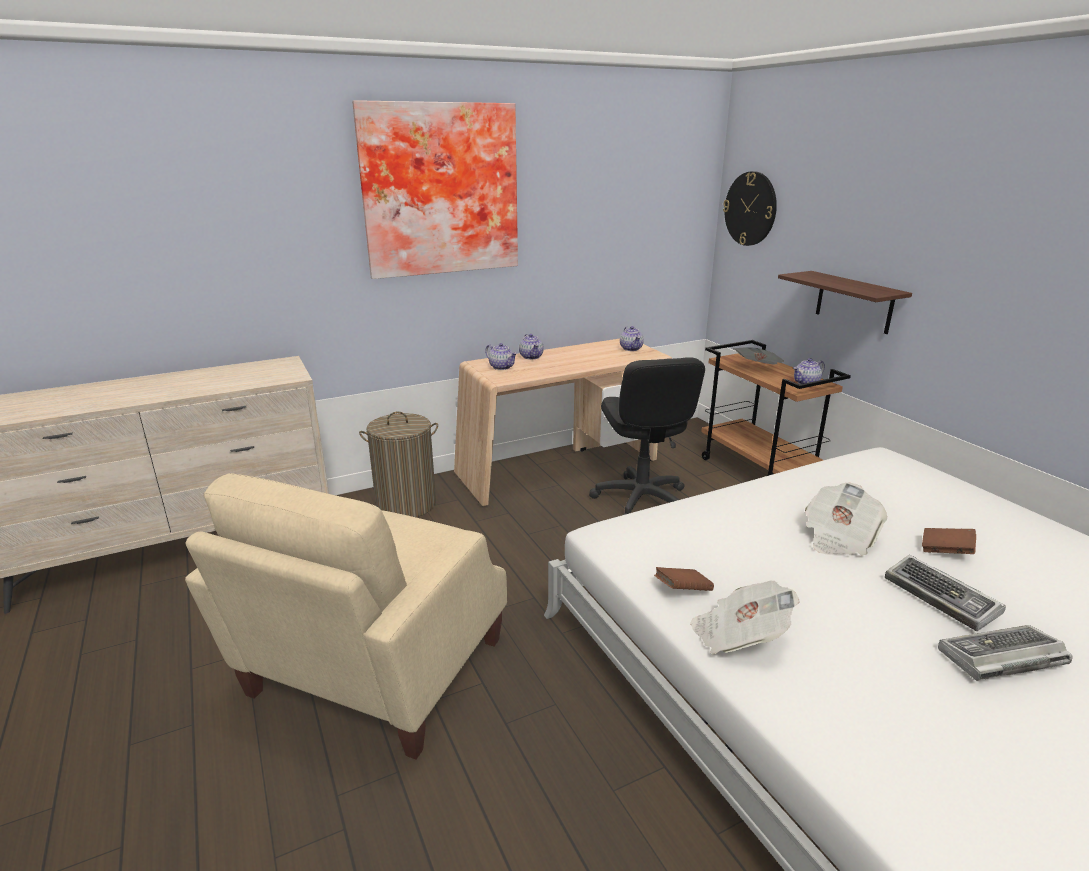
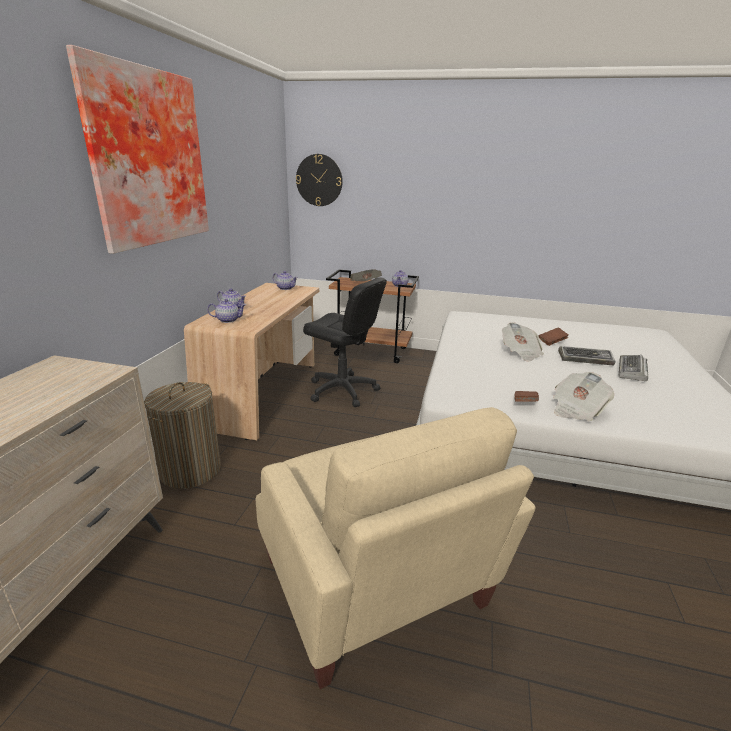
camera: 50 degrees left, 0 degrees up
shelf [778,271,912,334] -> none

